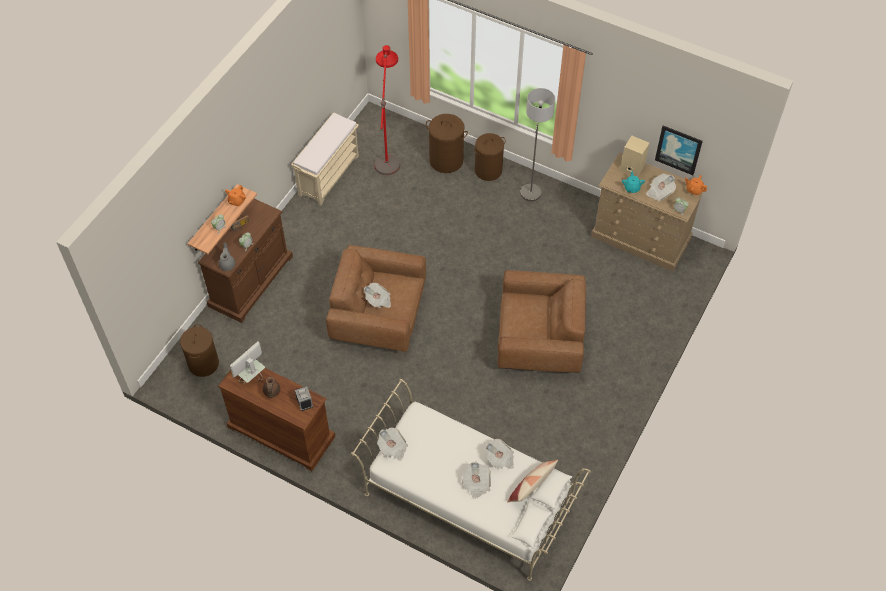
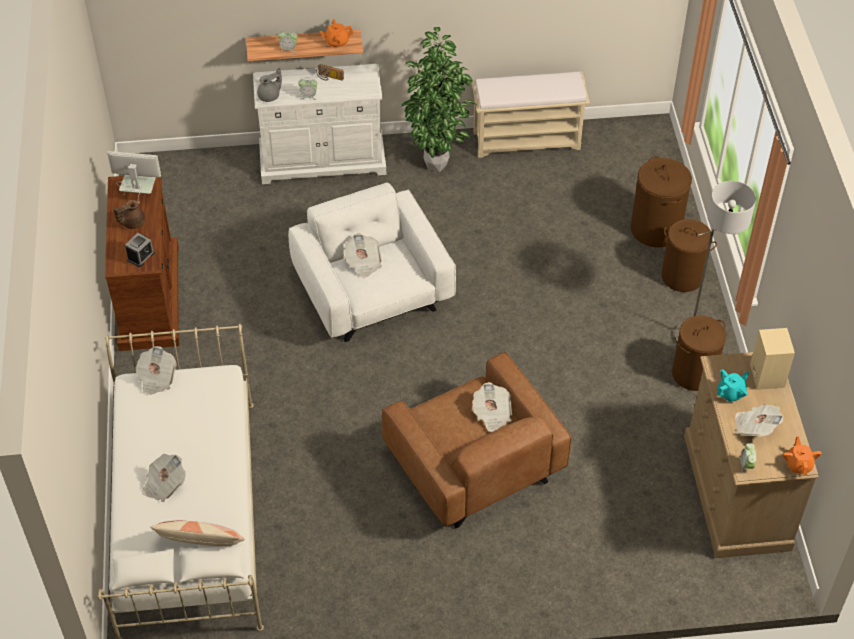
camera: 55 degrees right, 5 degrees down
brown laundry basket [180,324,219,377] -> brown laundry basket moved to [672,316,726,391]
brown dresser [198,199,293,323] -> white dresser [253,64,386,184]
brown armchair [326,245,426,352] -> white armchair [288,183,456,342]
red floor lamp [374,45,400,175] -> none
newspaper [486,439,514,469] -> newspaper moved to [472,382,512,432]
picture [655,126,703,175] -> none
none -> potted plant [401,27,476,172]

